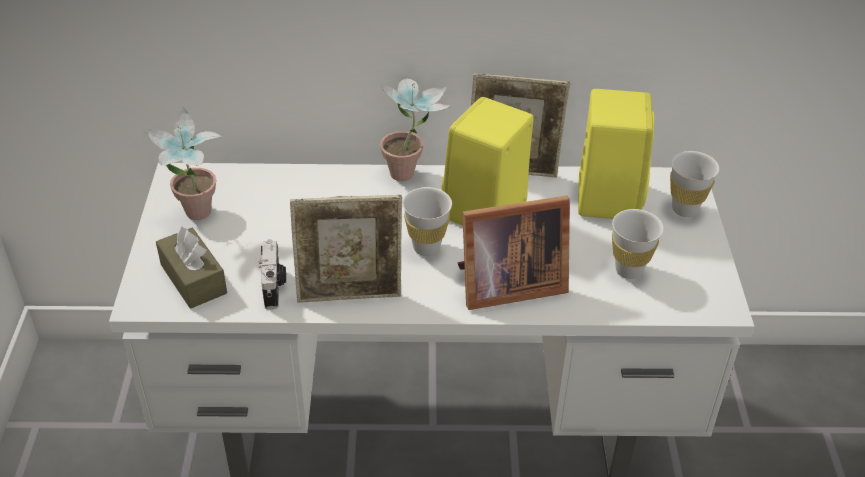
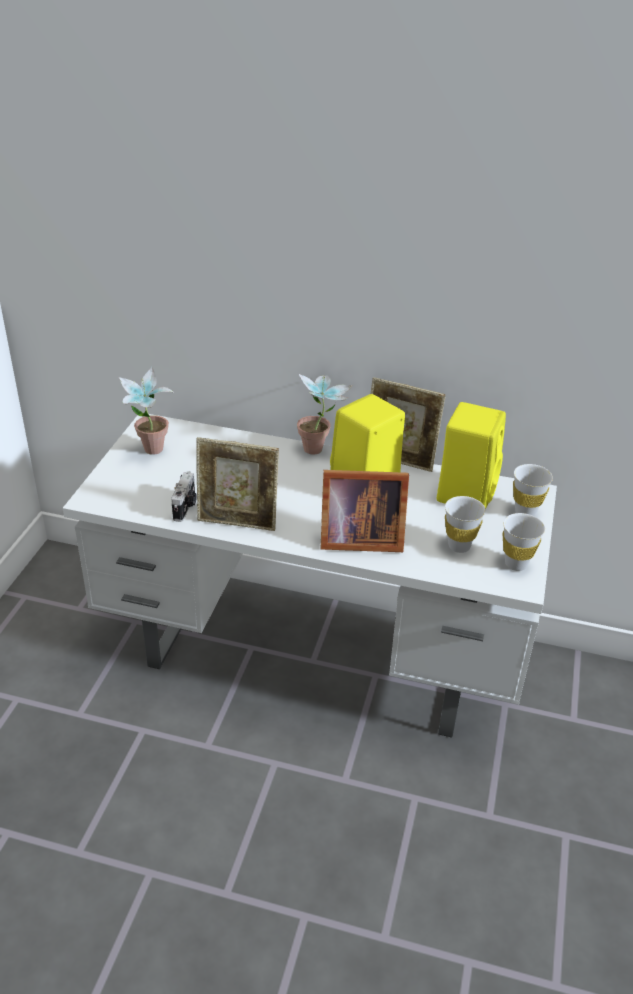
camera: 15 degrees right, 5 degrees down
brown tissue box [156,227,227,309] -> none
white cup [402,187,452,256] -> white cup moved to [503,513,545,571]

